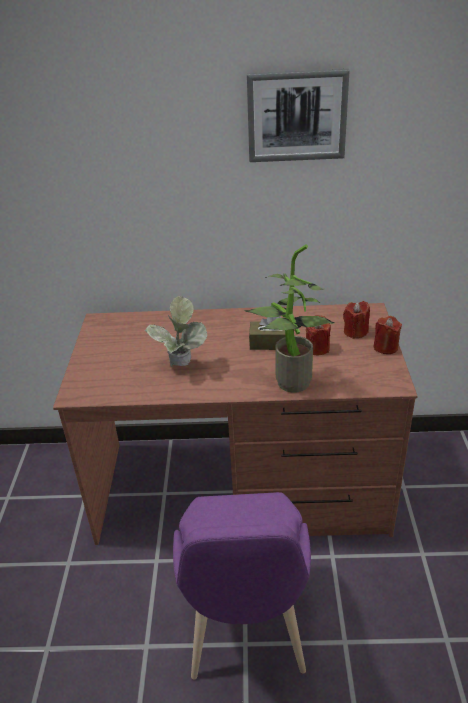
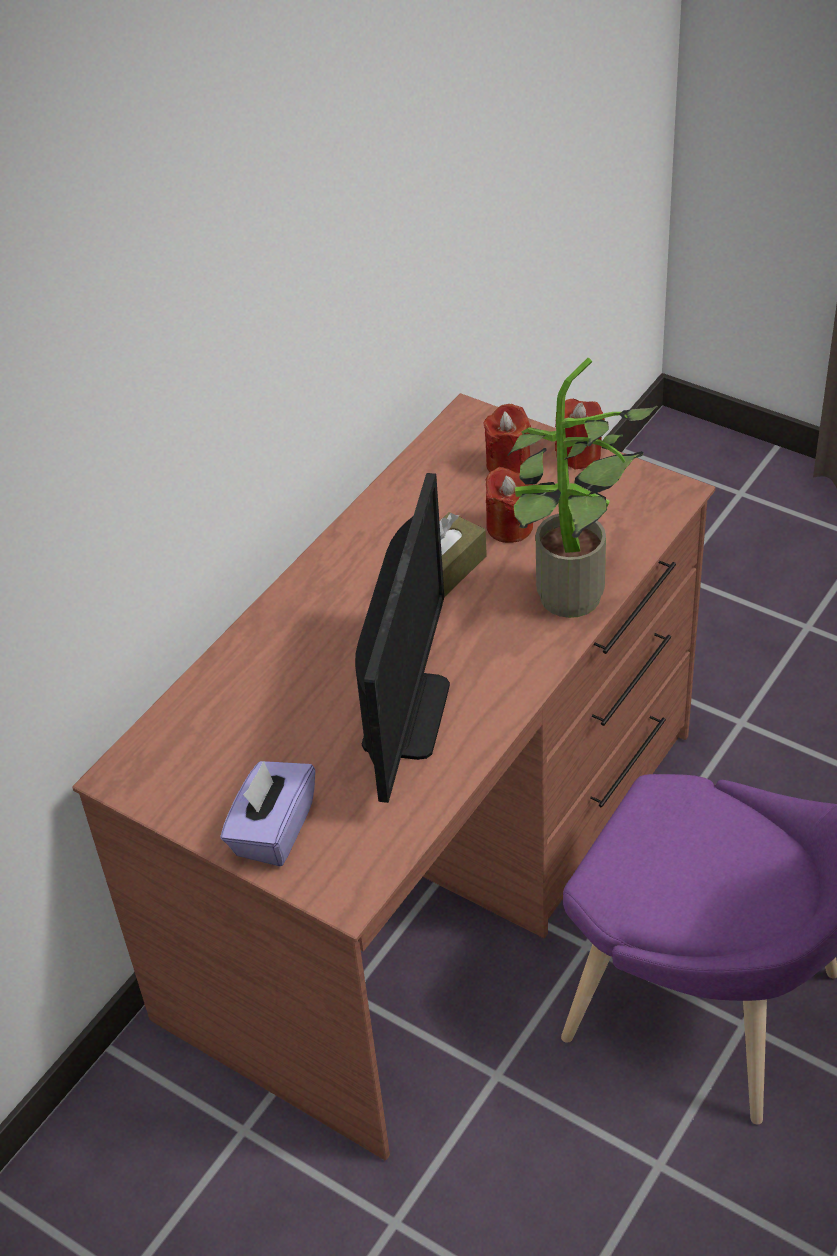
camera: 55 degrees left, 10 degrees up
potted plant [145,296,207,367] -> monitor [355,473,450,803]
picture [247,69,350,162] -> none
none -> purple tissue box [221,761,315,866]

